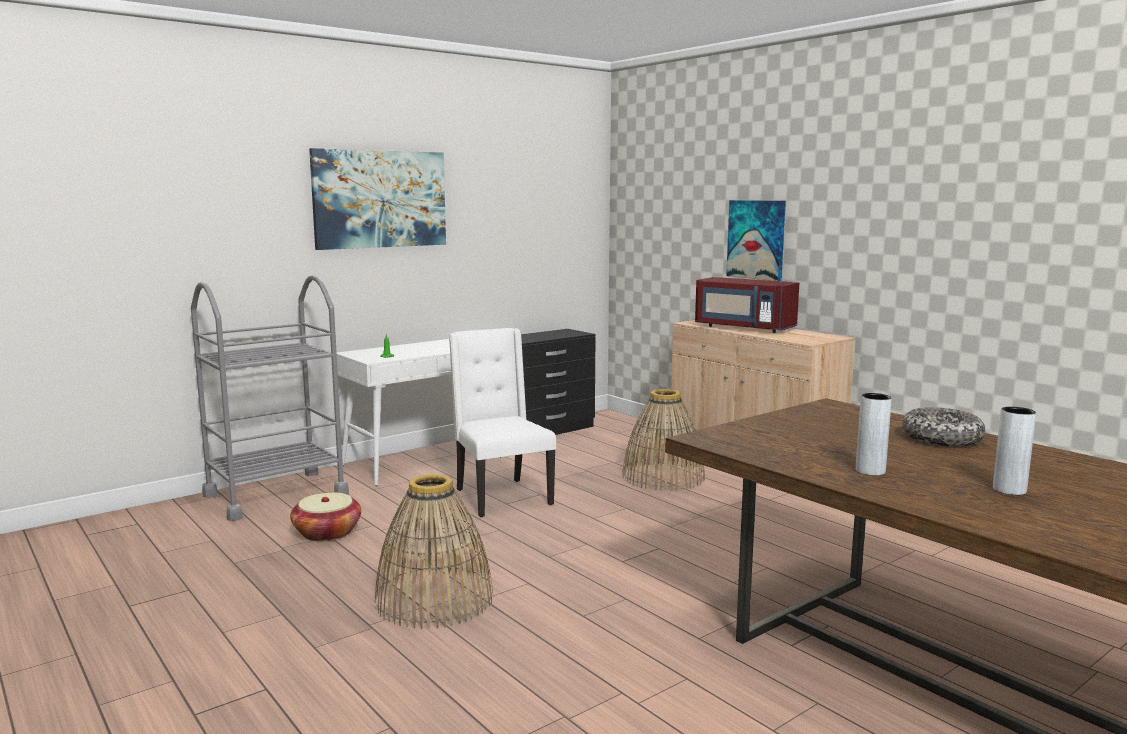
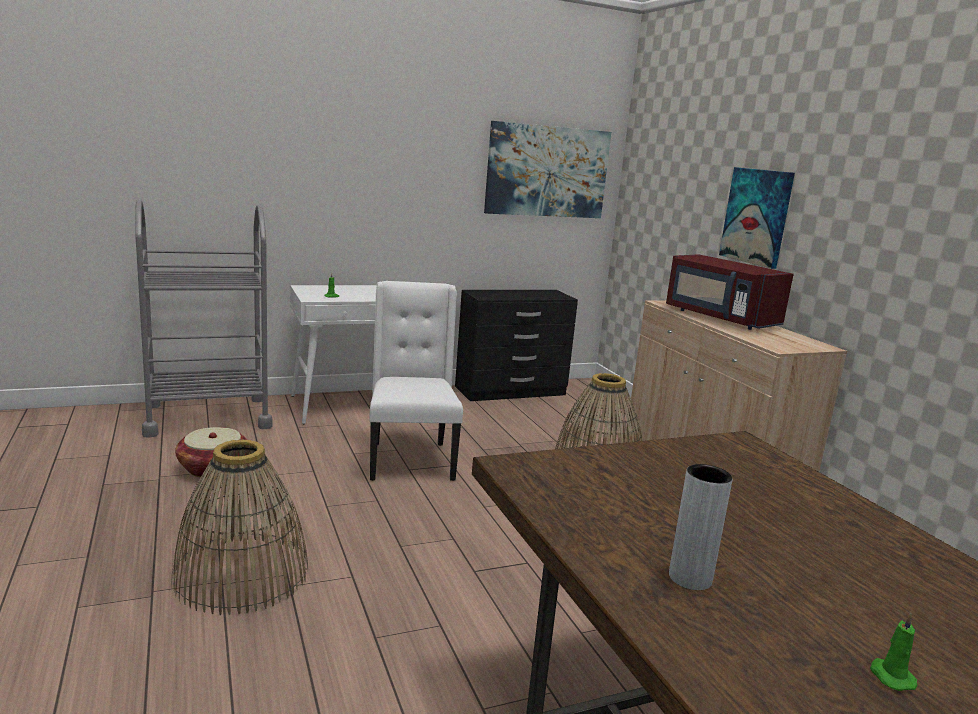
camera: 15 degrees right, 5 degrees up
picture [309,148,446,250] -> picture moved to [484,121,611,218]
bowl [902,407,985,447] -> none
grey vase [993,407,1036,495] -> green candle [870,613,917,691]

